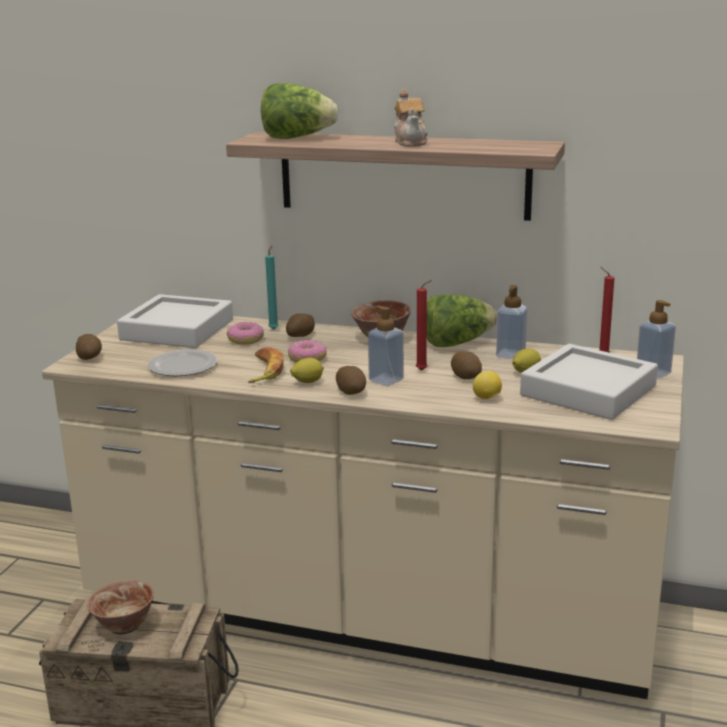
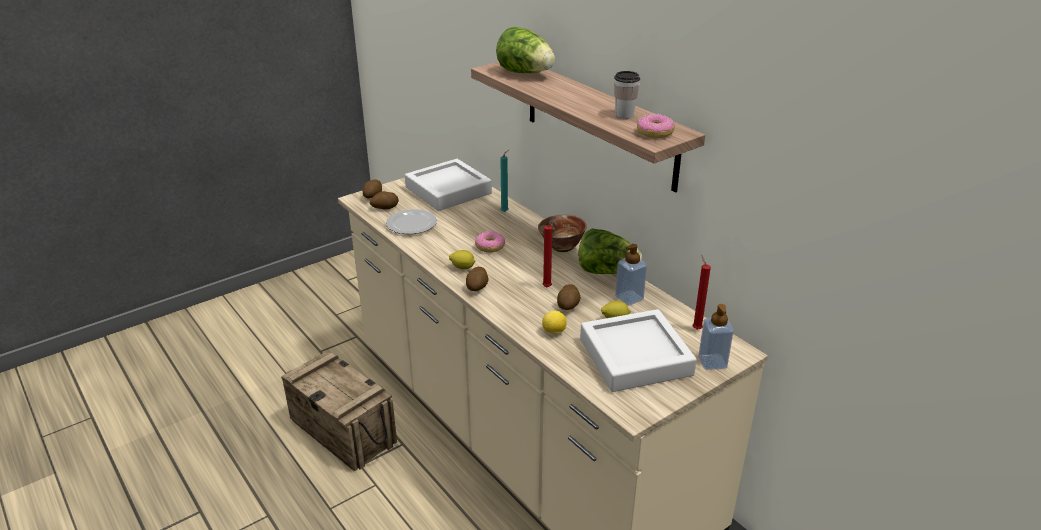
camera: 35 degrees right, 10 degrees up
bowl [87,580,154,635] -> none
donut [227,322,264,345] -> donut moved to [637,114,675,138]
banana [248,347,284,383] -> none
potato [286,313,315,337] -> potato moved to [370,191,399,209]
soap dispenser [368,306,404,386] -> none
teapot [394,90,428,146] -> none
none -> cup [614,71,640,119]

